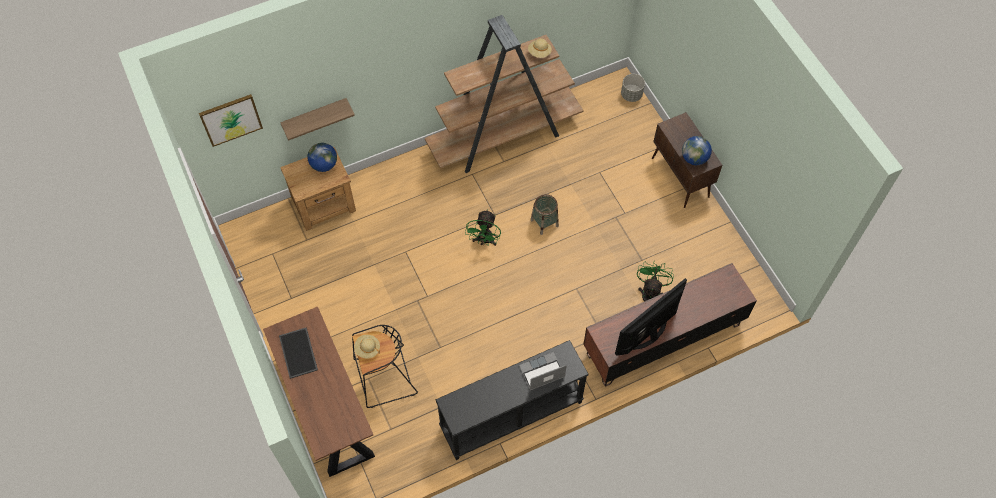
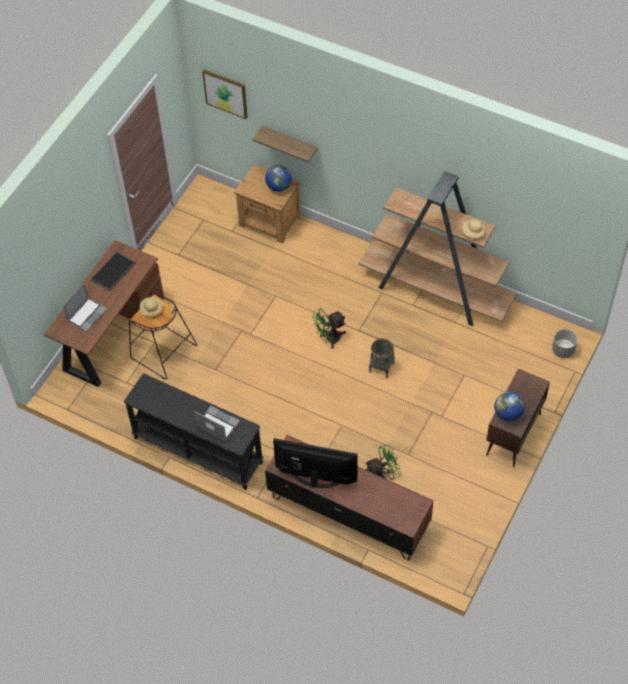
camera: 55 degrees right, 5 degrees down
none -> laptop [63,283,107,332]

